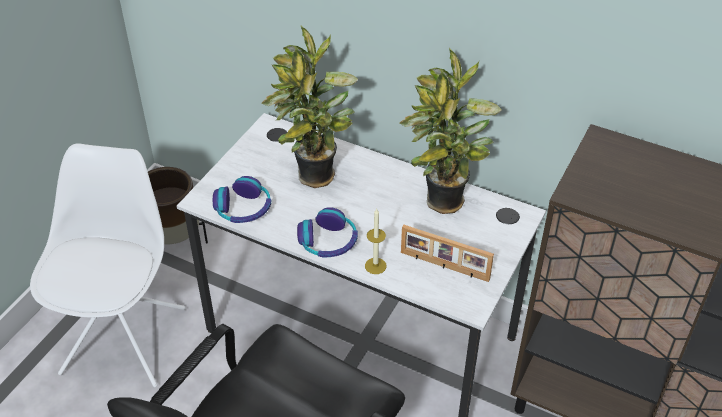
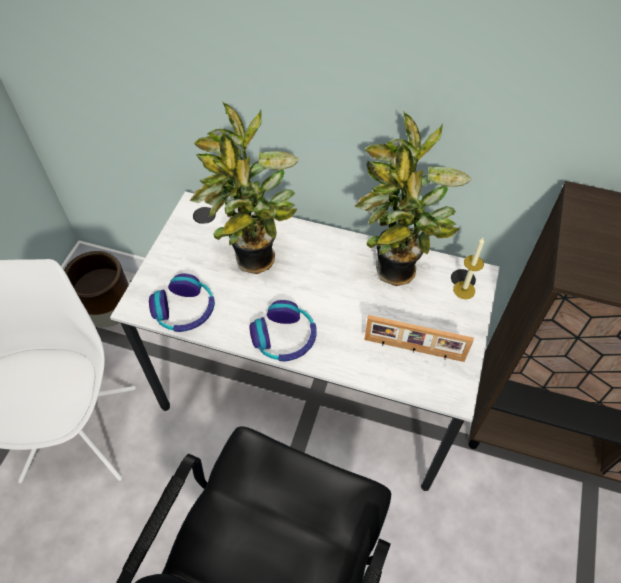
camera: 10 degrees left, 10 degrees up
candle [365,209,387,274] -> candle moved to [453,238,484,299]

